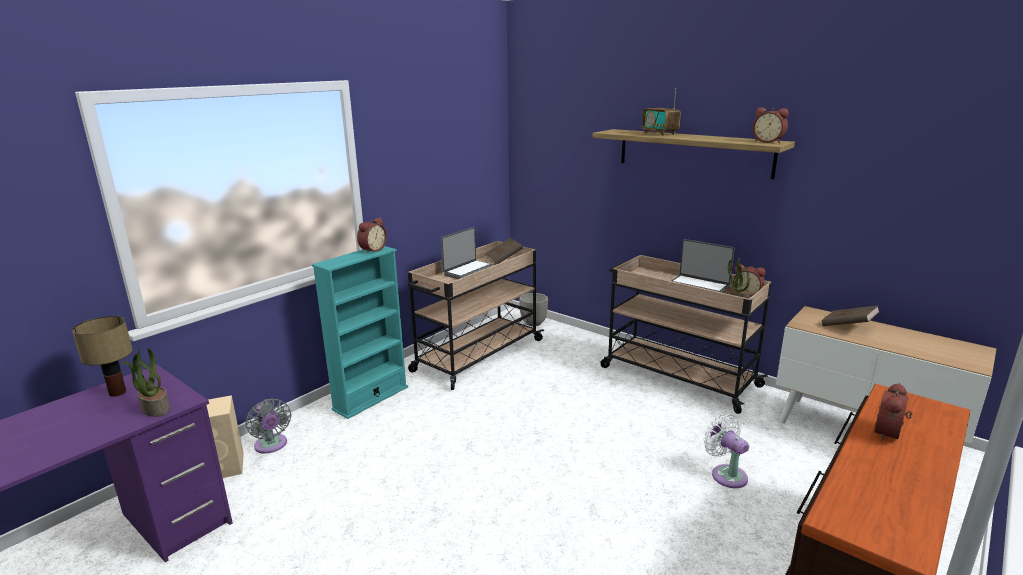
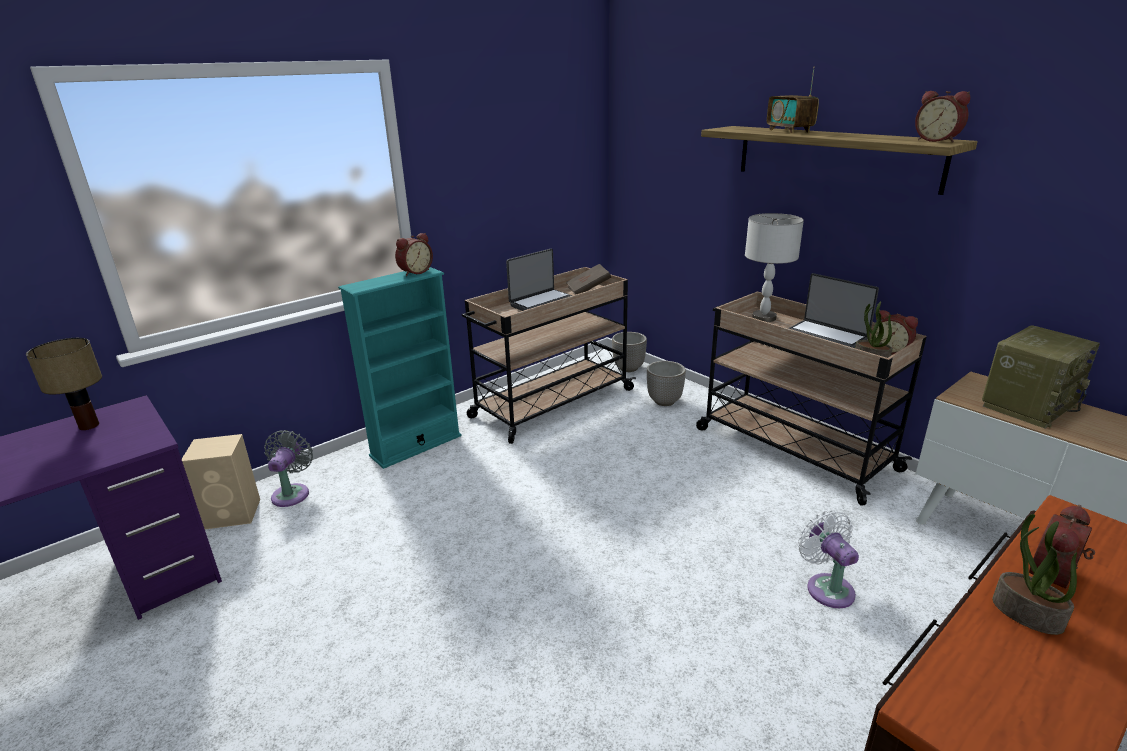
camera: 10 degrees right, 5 degrees up
potted plant [122,348,170,417] -> potted plant moved to [992,514,1077,635]
grey fan [245,399,291,454] -> grey fan turned 150 degrees counterclockwise [264,430,313,507]
brown book [822,305,880,326] -> radio [982,325,1100,429]
none -> planter [647,361,686,406]
none -> grey table lamp [745,213,804,322]

